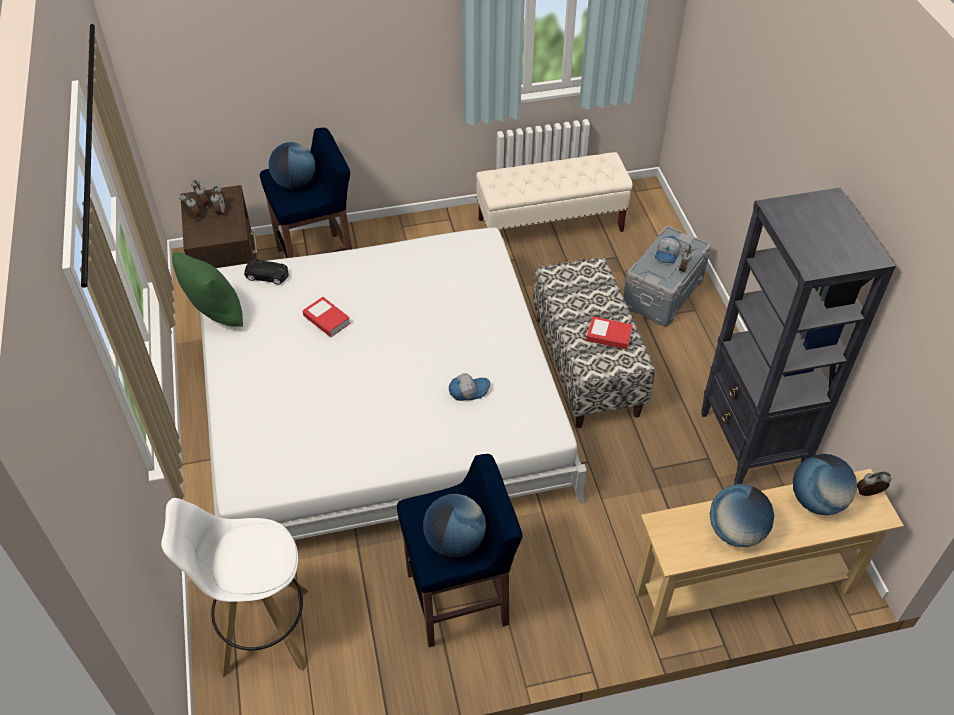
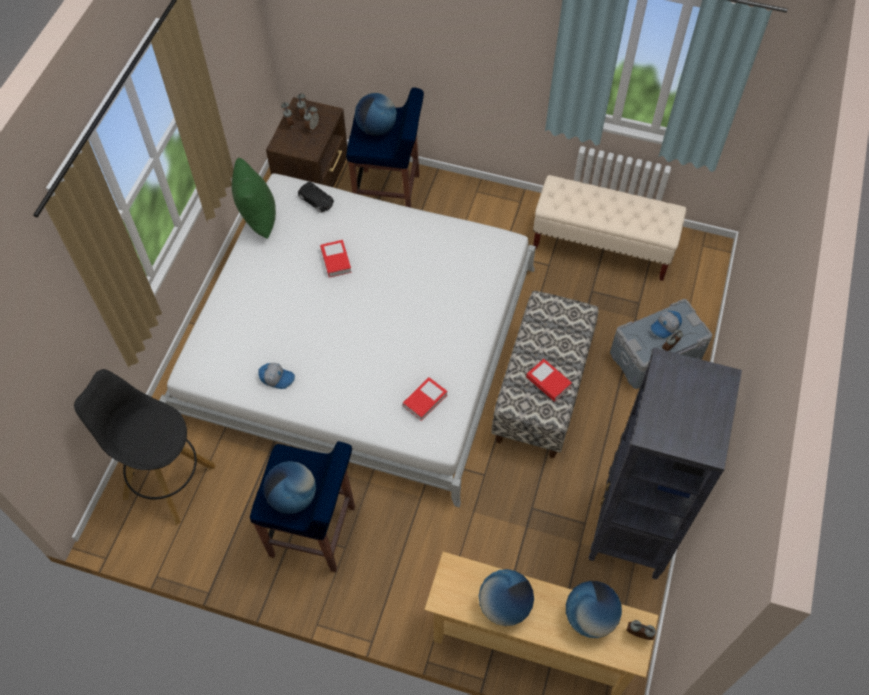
camera: 30 degrees right, 10 degrees up
white stool [161,498,309,677] -> black stool [74,369,215,525]
cap [449,373,490,401] -> cap moved to [258,363,295,389]
none -> book [403,377,448,421]

